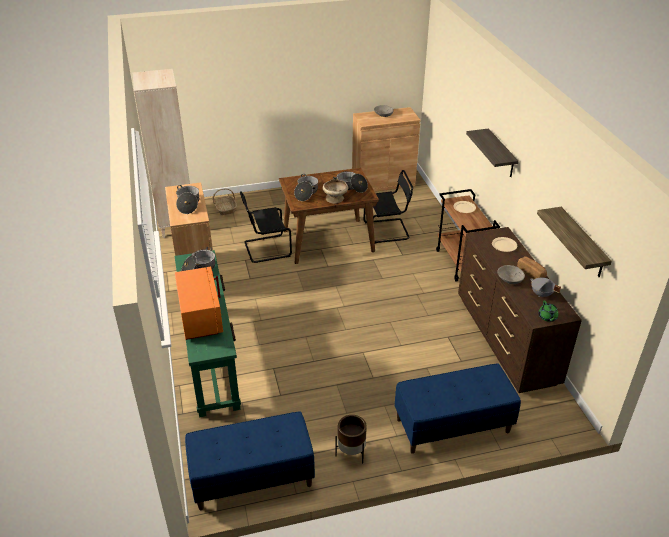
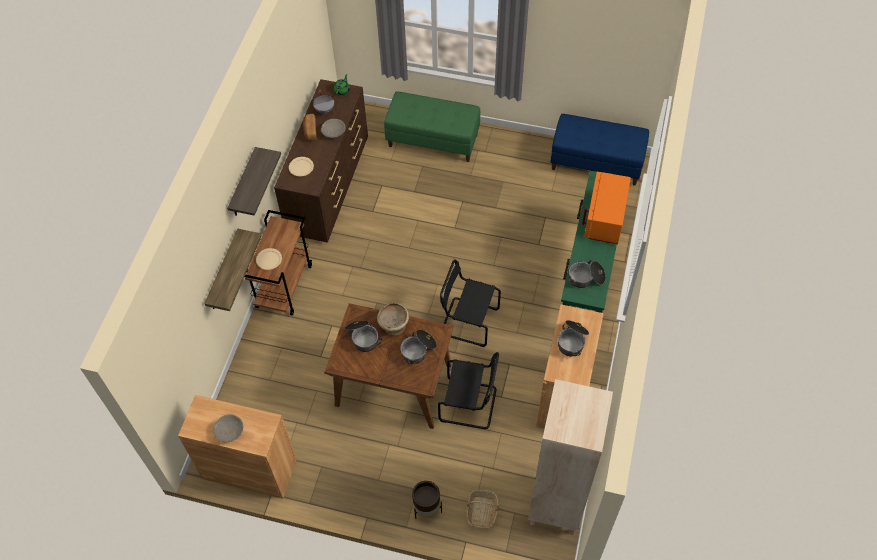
camera: 150 degrees left, 20 degrees up
brown planter [336,415,367,464] -> brown planter moved to [412,481,442,519]
black chair [363,170,413,243] -> black chair moved to [440,259,501,347]
blue bench [395,364,521,454] -> green bench [384,91,480,162]
shelf [537,207,612,277] -> shelf moved to [204,229,262,311]

